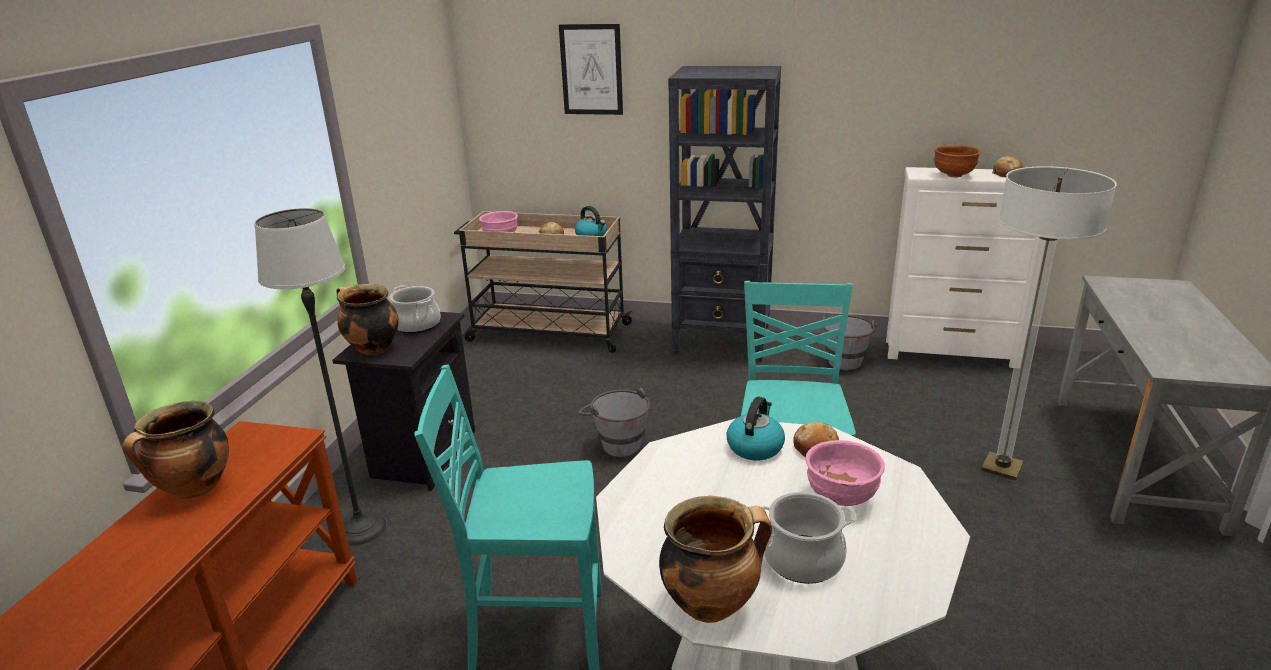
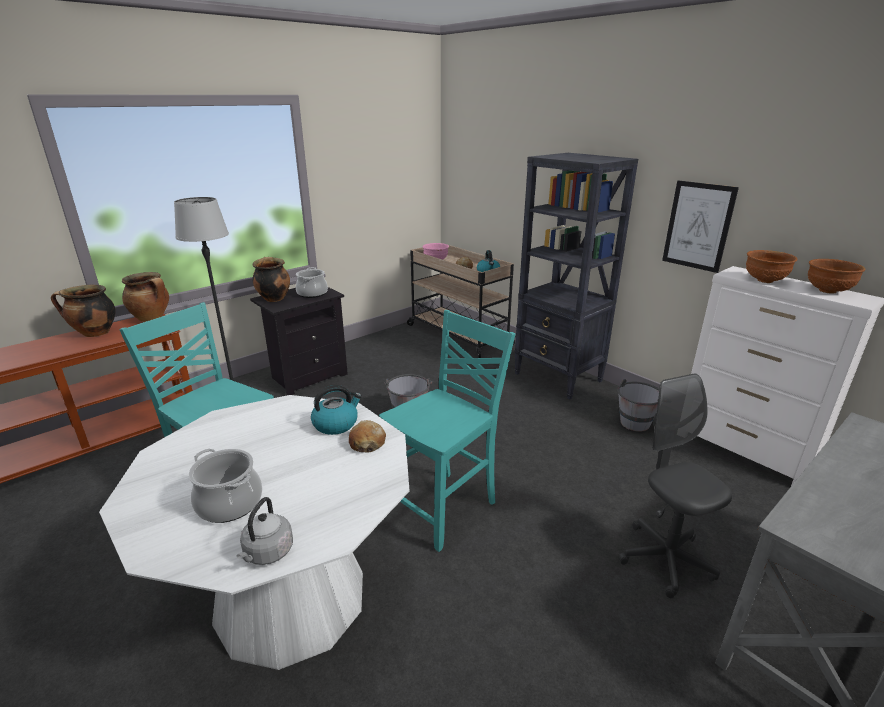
camera: 35 degrees right, 0 degrees up
picture [559,24,623,115] -> picture moved to [662,180,739,273]
cooking pot [659,496,772,623] -> cooking pot moved to [122,272,169,322]
pink bowl [805,440,885,506] -> none
floor lamp [981,166,1117,480] -> grey office chair [619,373,732,598]
bread [992,156,1023,177] -> brown bowl [808,259,866,293]
none -> grey kettle [237,497,293,565]

